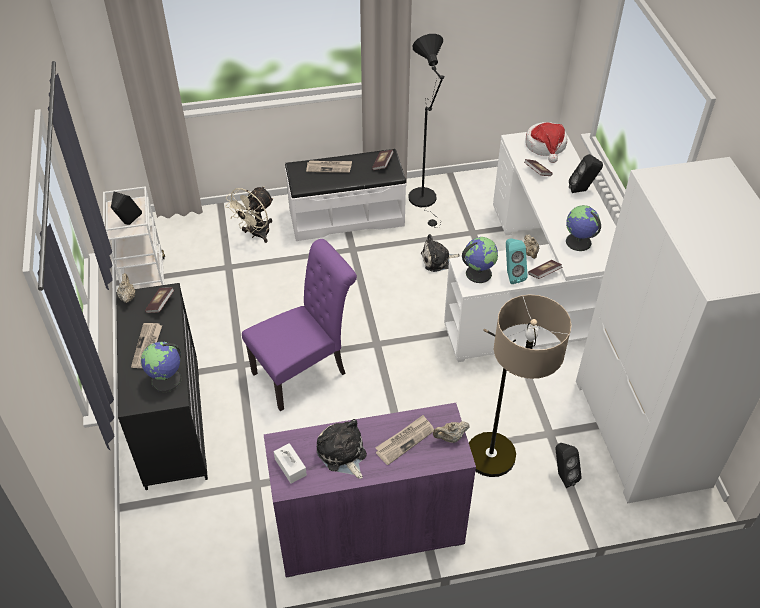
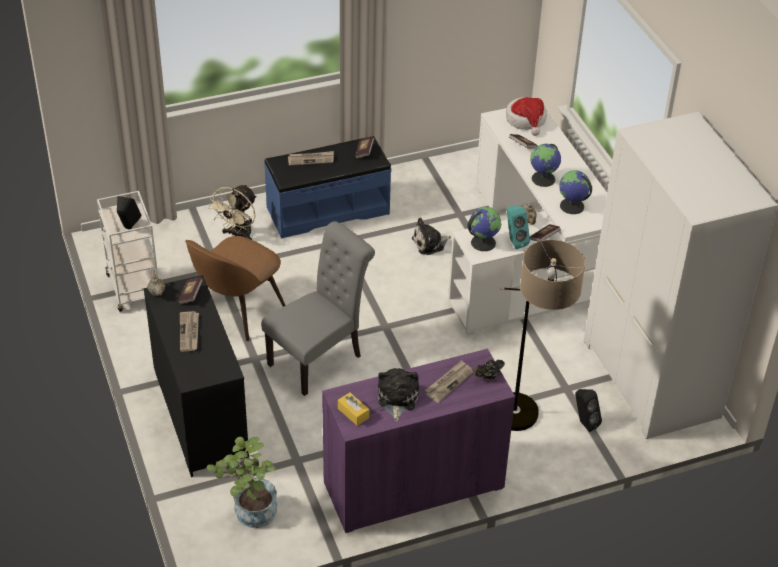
camera: 10 degrees left, 5 degrees down
globe [141,341,181,392] -> globe moved to [530,144,561,187]
purple chair [242,239,357,411] -> grey chair [261,221,375,396]
white tissue box [274,443,307,484] -> yellow tissue box [338,393,369,426]
white bench [285,149,406,241] -> blue bench [264,136,391,239]
plush toy [317,419,367,479] -> plush toy turned 45 degrees clockwise [378,368,419,421]
black floor lamp [408,34,444,228] -> none
beige teapot [433,421,470,443] -> black teapot [474,360,505,380]
black speaker [569,154,603,193] -> none
none -> brown chair [185,236,286,341]
none -> potted plant [207,437,278,528]

